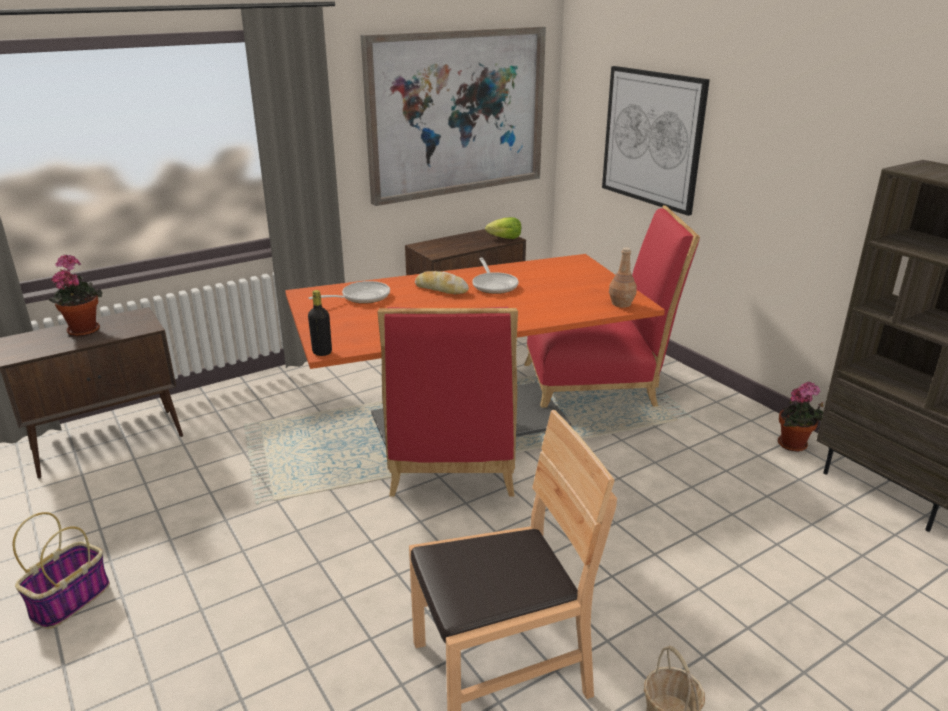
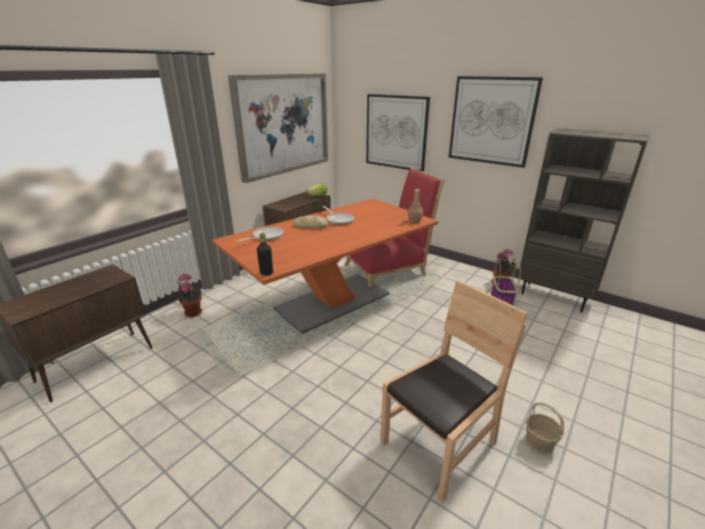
camera: 20 degrees left, 0 degrees up
basket [13,512,110,629] -> basket moved to [491,261,521,305]
potted plant [48,254,102,337] -> potted plant moved to [177,274,202,317]
red chair [377,307,518,497] -> none
none -> picture [449,76,543,168]

